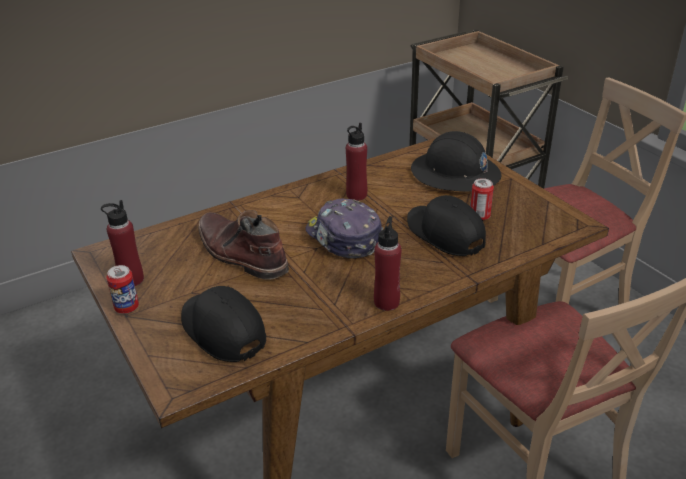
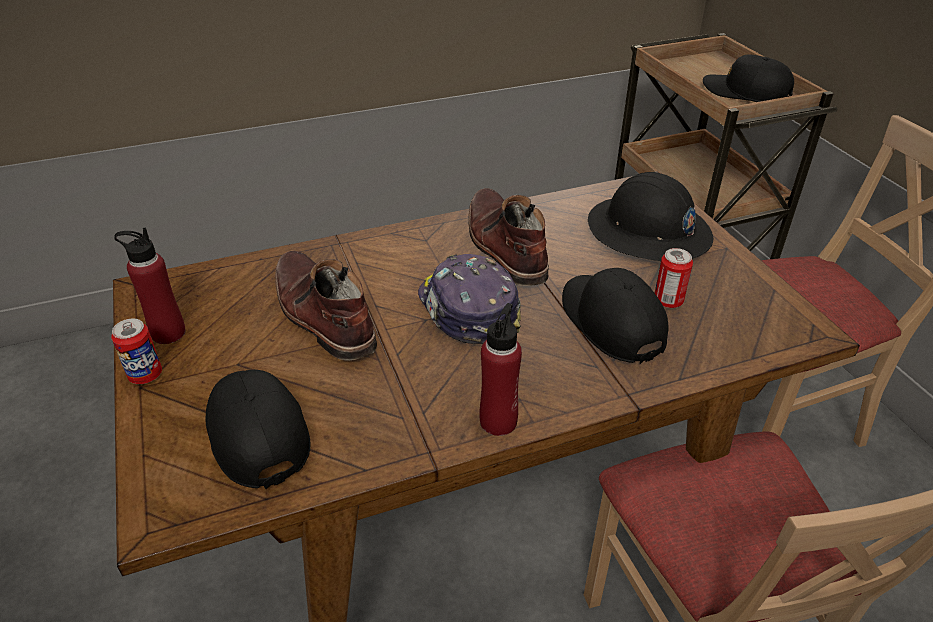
camera: 10 degrees right, 5 degrees up
red bottle [346,123,367,201] -> brown boot [468,188,549,286]
none -> black cap [703,55,794,102]

